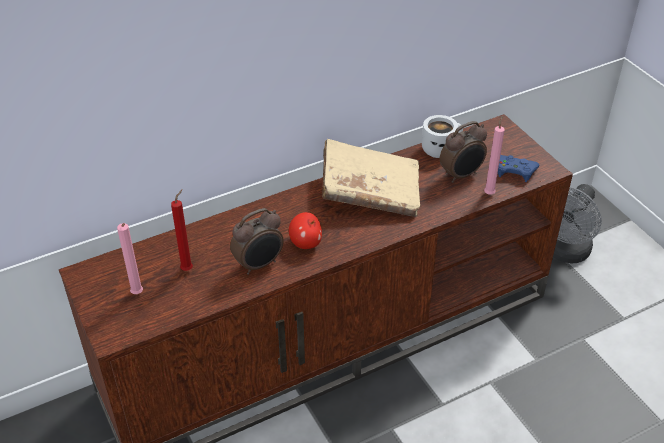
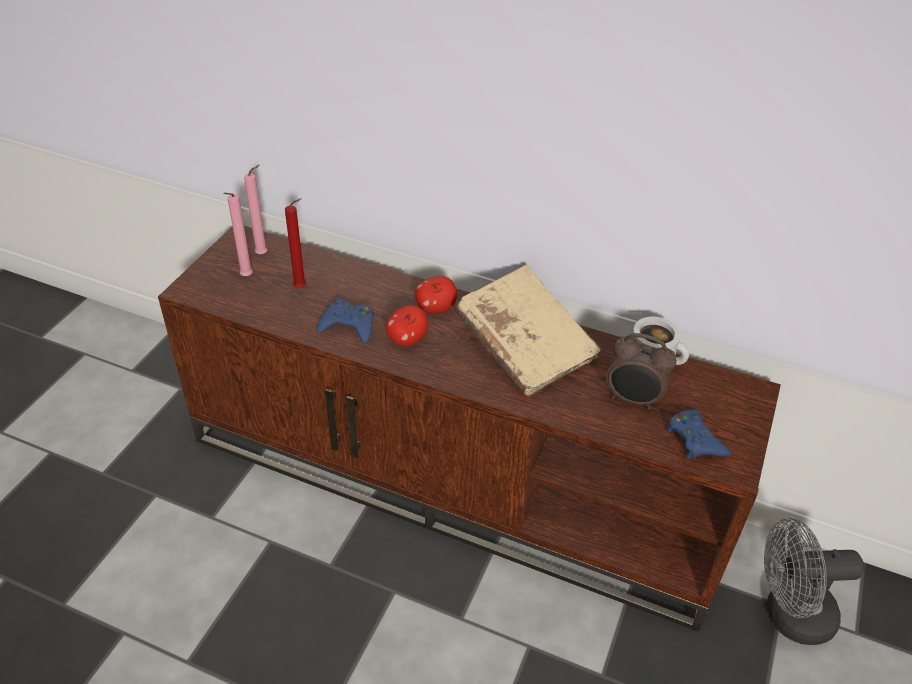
camera: 50 degrees right, 0 degrees up
alarm clock [230,208,284,275] -> blue game controller [316,299,374,344]
pink candle [484,115,505,195] -> pink candle moved to [244,165,268,255]
none -> apple [415,276,457,314]

